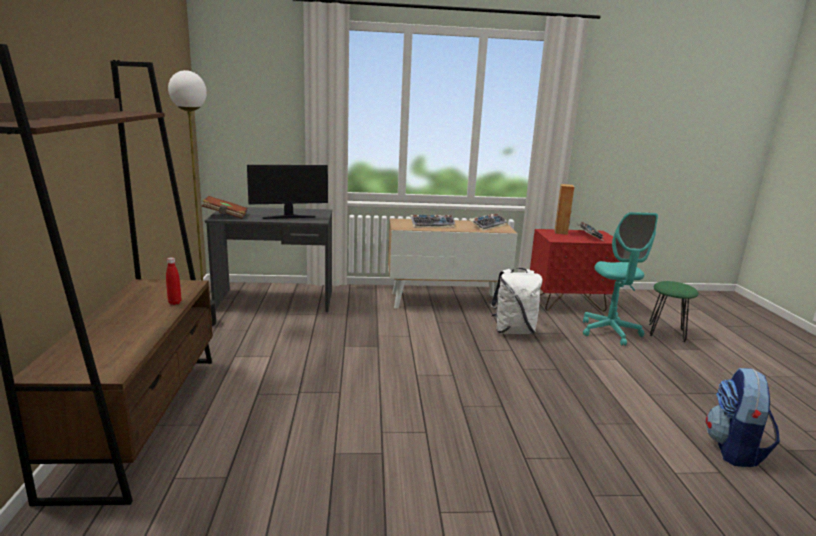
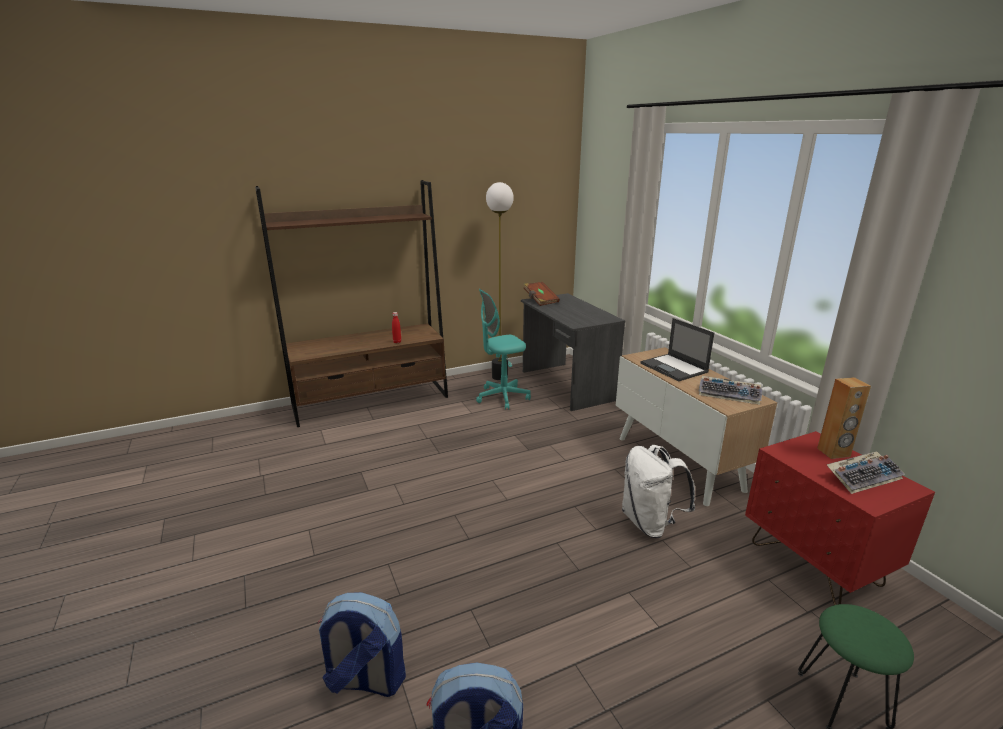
camera: 70 degrees right, 5 degrees up
monitor [247,165,328,219] -> none
keyboard [410,215,455,227] -> laptop [640,318,714,381]
turquoise office chair [583,212,658,346] -> turquoise office chair moved to [476,289,531,410]
none -> backpack [318,592,406,697]

